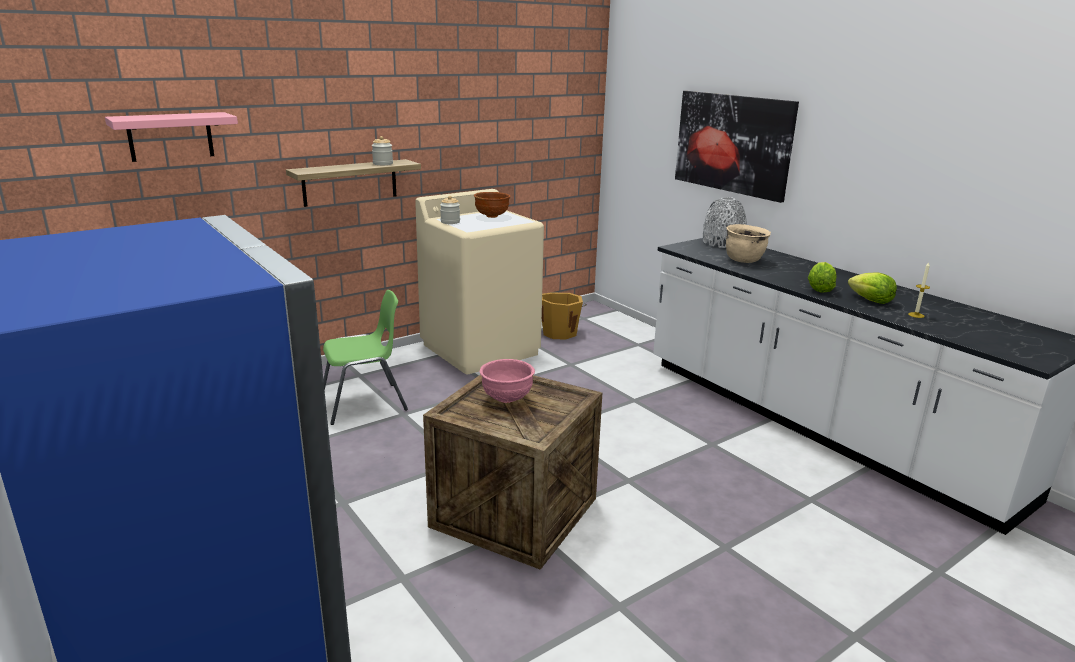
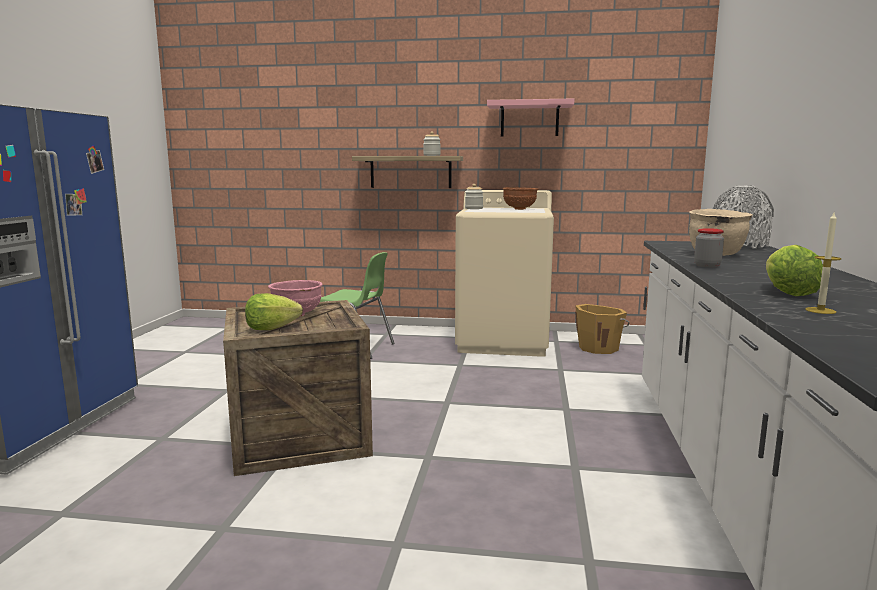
camera: 45 degrees right, 10 degrees down
pink shelf [105,112,238,162] -> pink shelf moved to [487,99,574,136]
picture [675,91,799,203] -> none
lettuce [808,262,837,292] -> lettuce moved to [245,293,303,330]
none -> jar [694,228,724,268]

